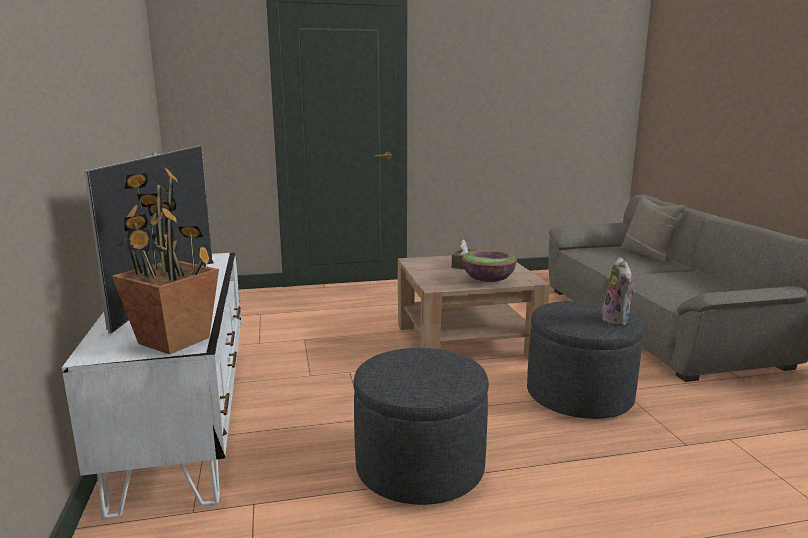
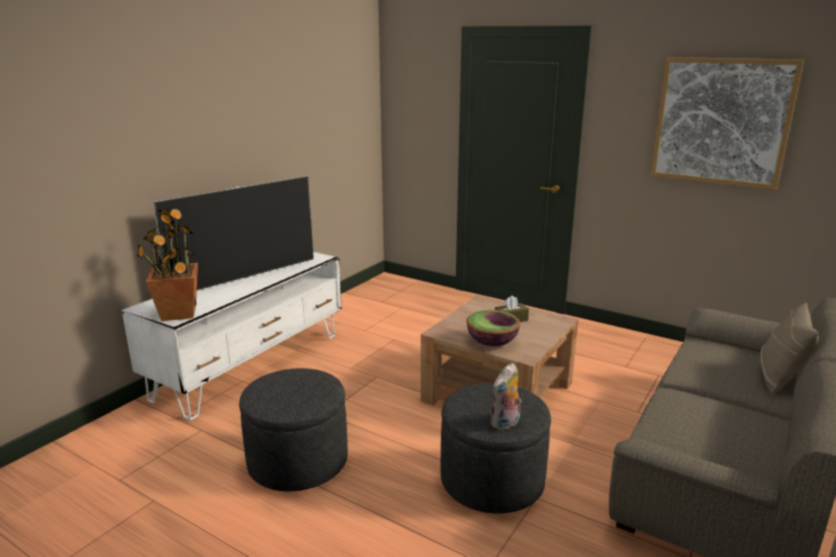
camera: 45 degrees right, 5 degrees up
none -> picture [650,57,804,190]

